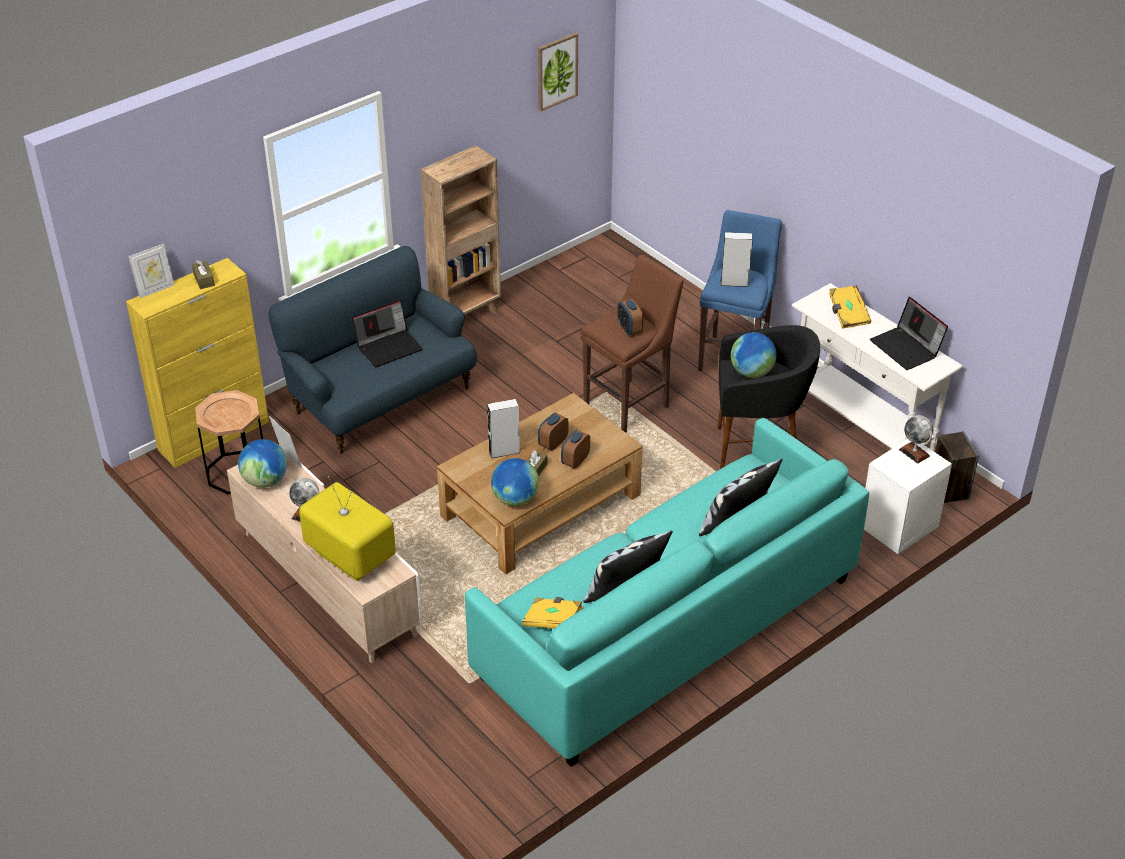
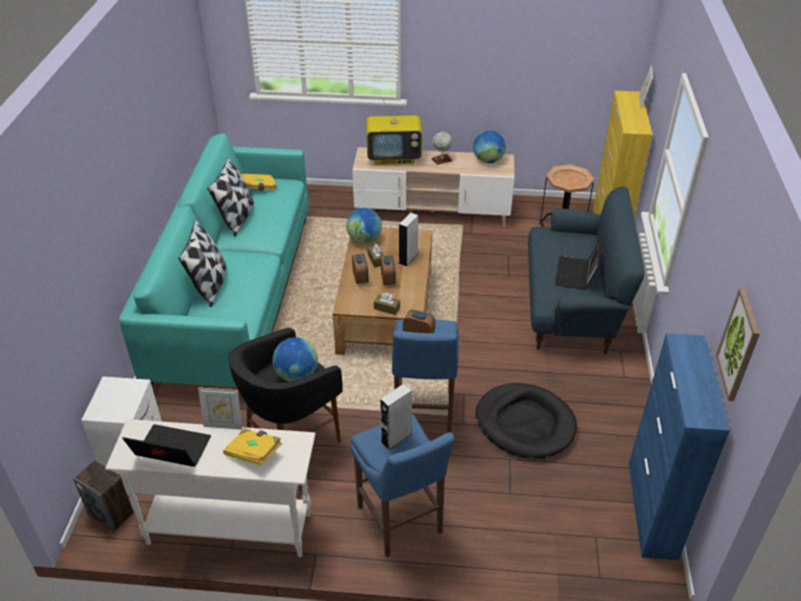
camera: 135 degrees right, 0 degrees up
brown tissue box [192,260,215,289] -> brown tissue box moved to [374,292,400,315]
picture frame [269,416,302,468] -> picture frame moved to [198,387,242,430]
brown bookcase [421,145,501,315] -> none
brown stool [581,255,683,433] -> blue stool [392,319,459,433]
globe [899,415,933,464] -> none
none -> black dog bed [476,383,577,459]
none -> blue cabinet [629,333,730,560]

